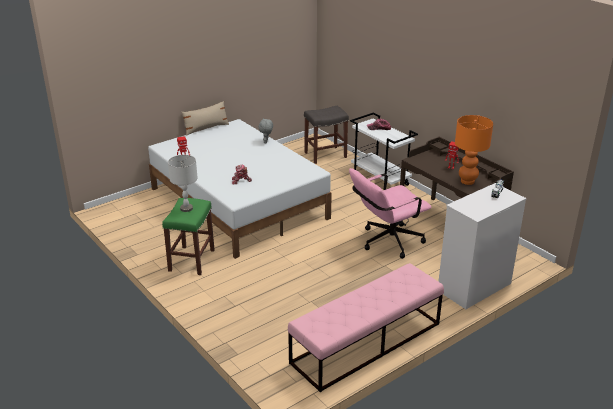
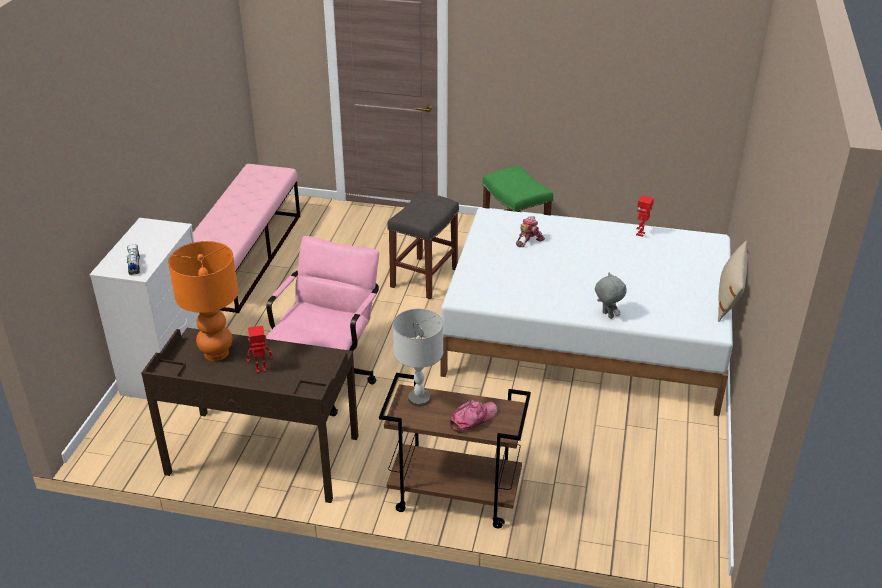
camera: 140 degrees right, 5 degrees up
grey table lamp [168,155,198,212] -> grey table lamp moved to [393,309,443,407]
grey stool [304,106,349,164] -> grey stool moved to [387,192,459,299]
white cart [350,112,418,190] -> brown cart [379,373,531,528]

